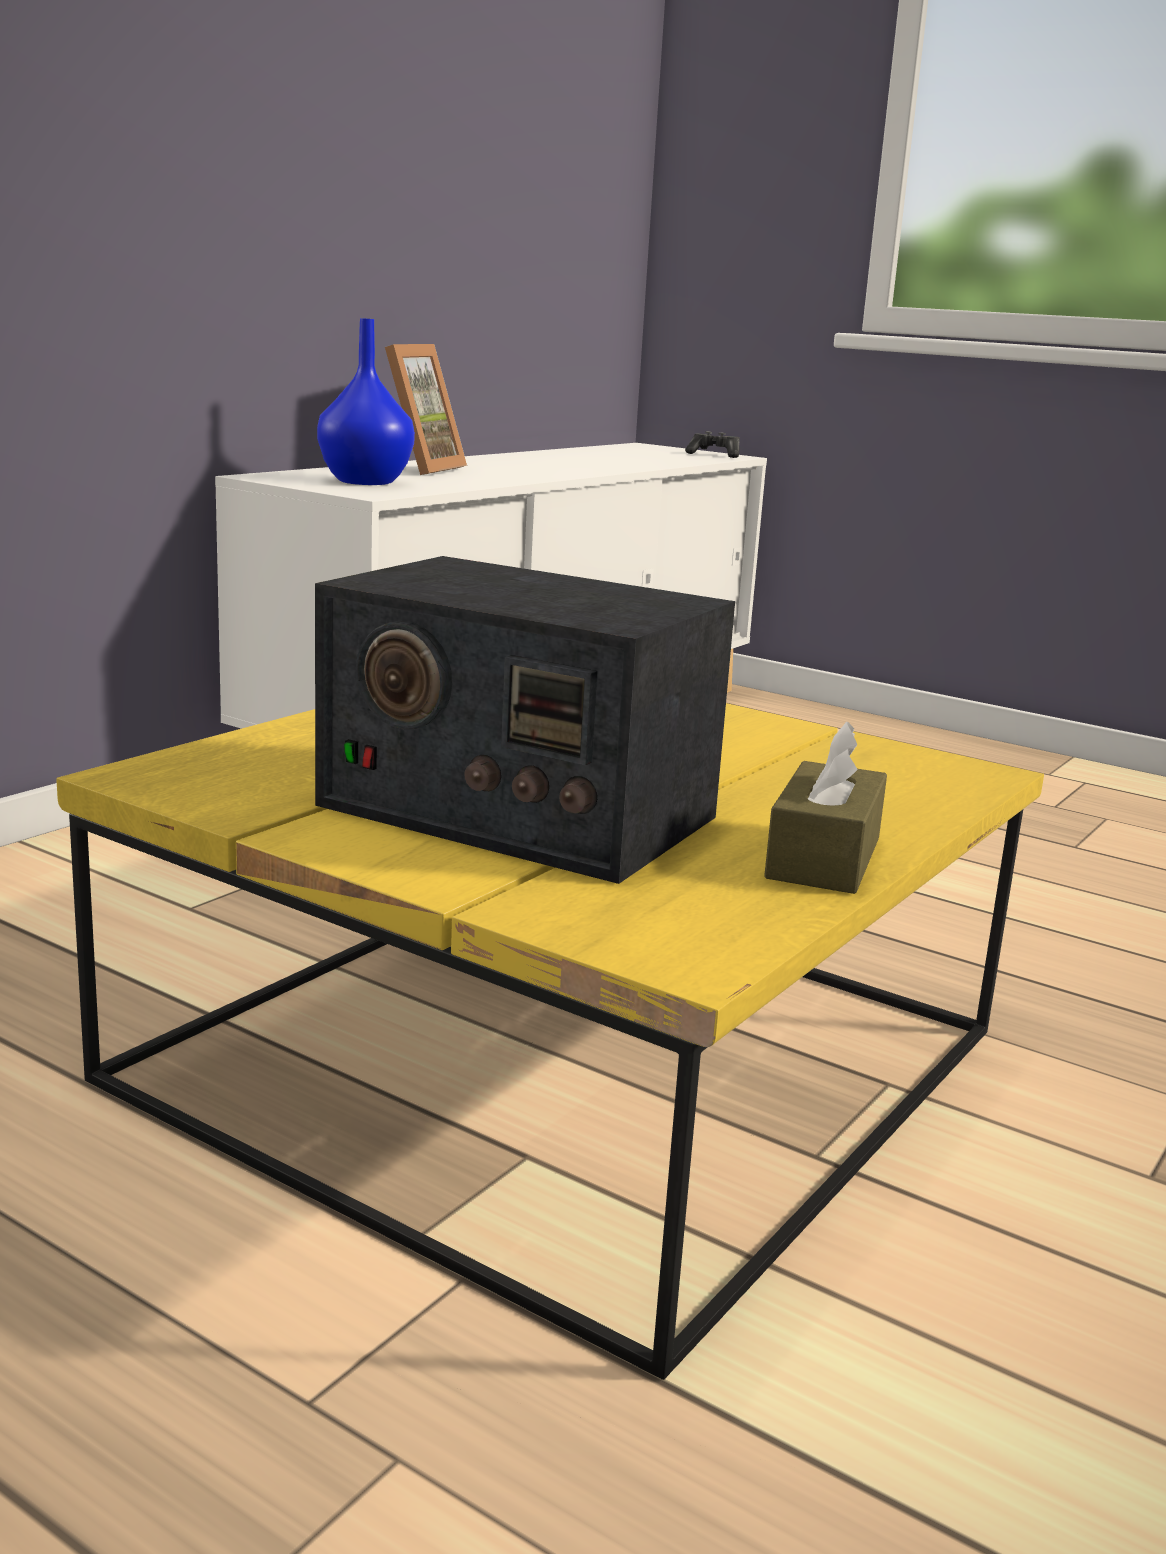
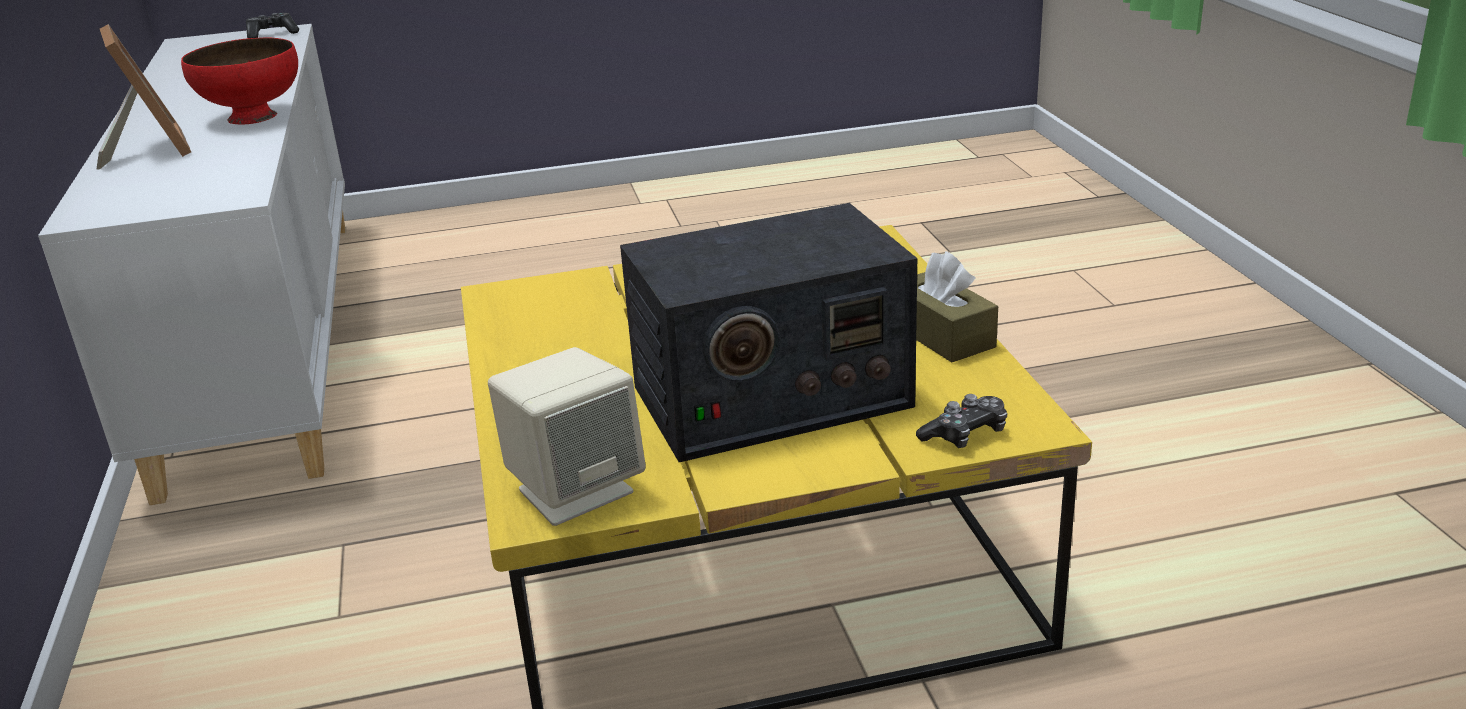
camera: 45 degrees left, 10 degrees up
blue vase [317,318,415,485] -> none
none -> red bowl [181,38,298,125]
none -> beige speaker [488,347,646,526]
none -> game controller [916,394,1007,448]

